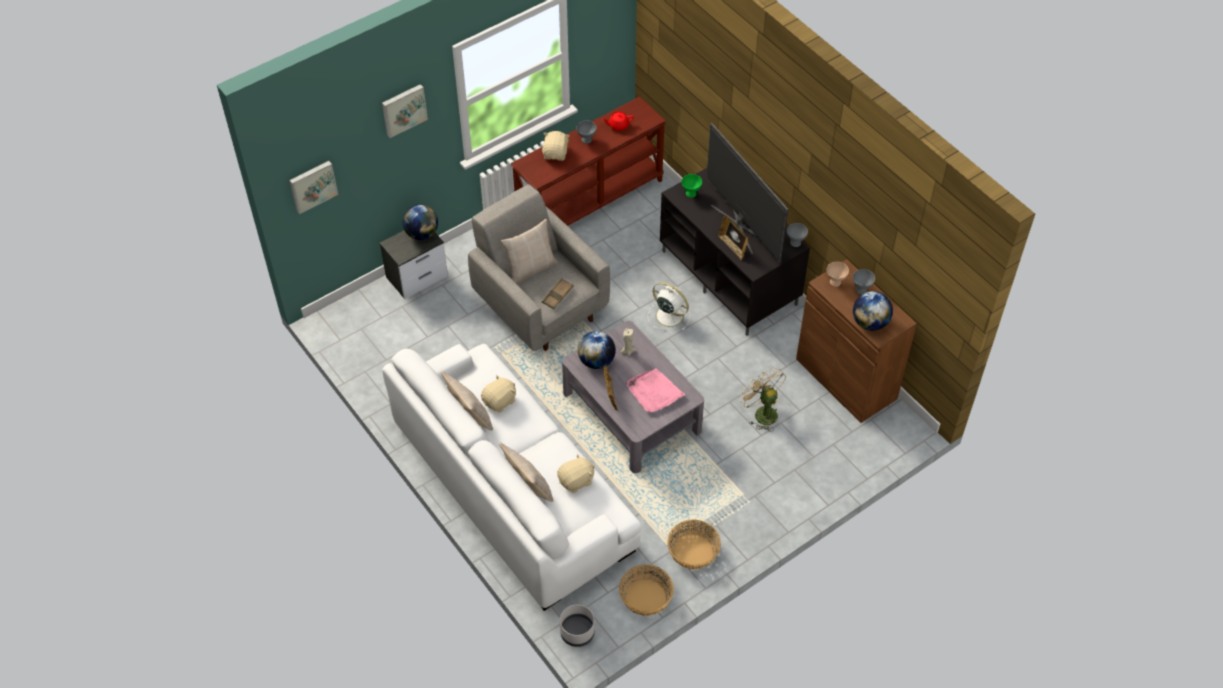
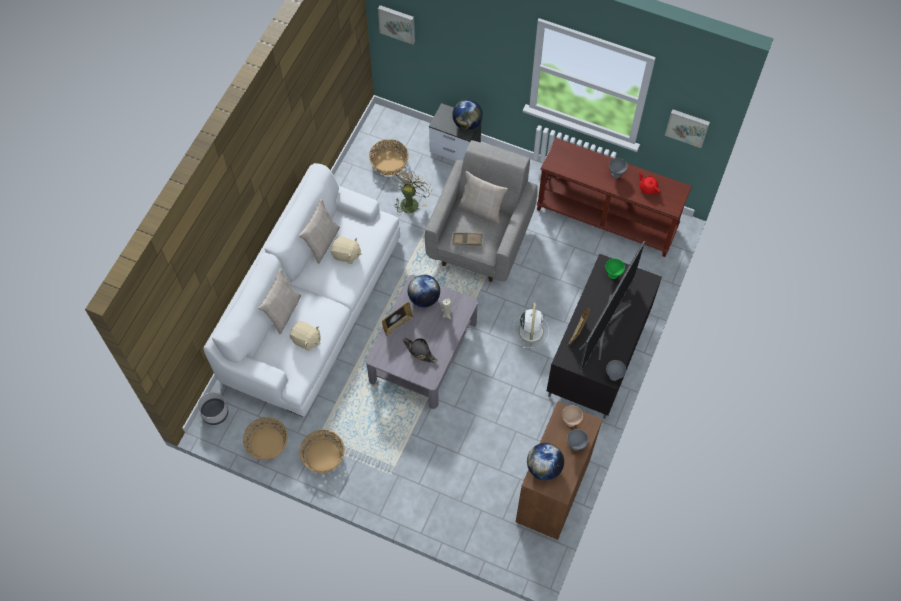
camera: 60 degrees right, 10 degrees up
picture [382,84,428,138] -> picture moved to [665,109,710,148]
beige plush toy [542,131,570,161] -> none
pink tray [626,368,685,412] -> black hat [402,337,438,363]
beige fan [739,367,786,431] -> beige fan moved to [392,168,432,214]
none -> basket [369,139,409,176]

